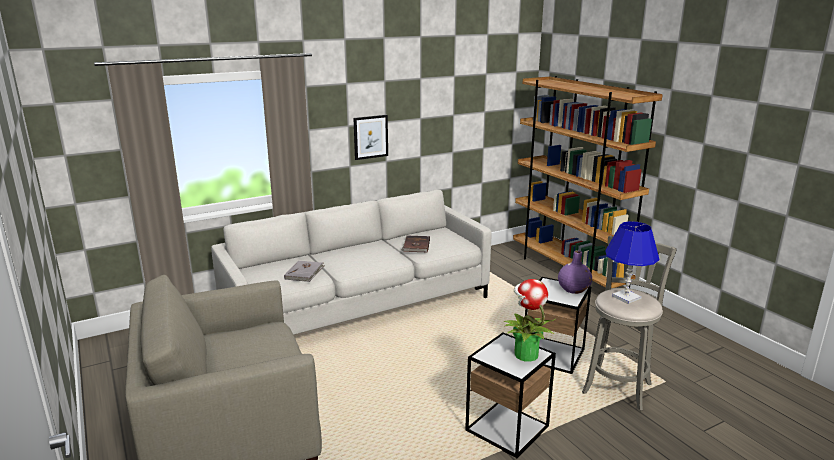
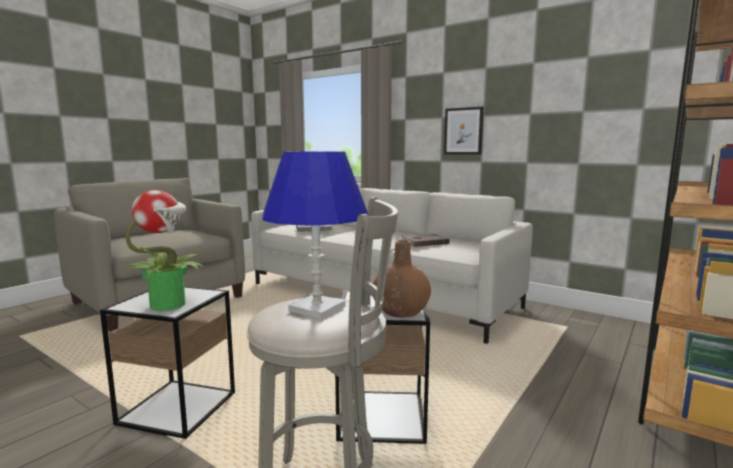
camera: 65 degrees right, 10 degrees down
purple vase [558,250,592,294] -> brown vase [373,240,431,318]

